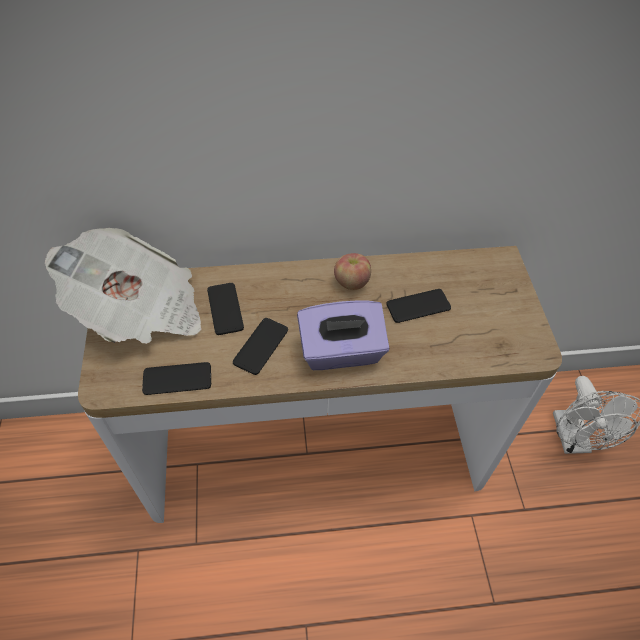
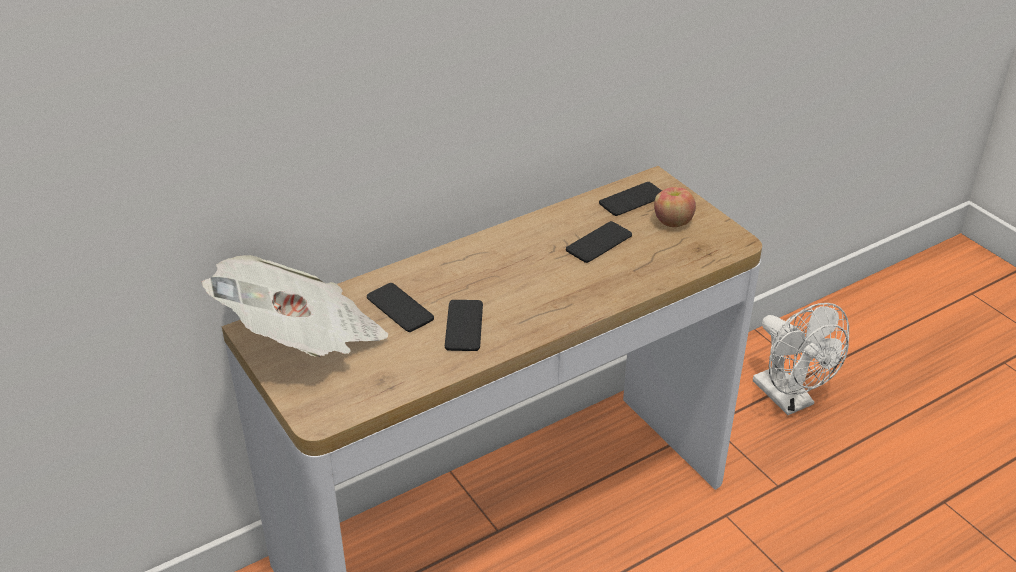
camera: 25 degrees left, 15 degrees down
phone [142,362,211,395] -> phone moved to [599,182,662,216]
purple tissue box [297,300,390,370] -> none
apple [334,253,371,290] -> apple moved to [654,187,696,227]

